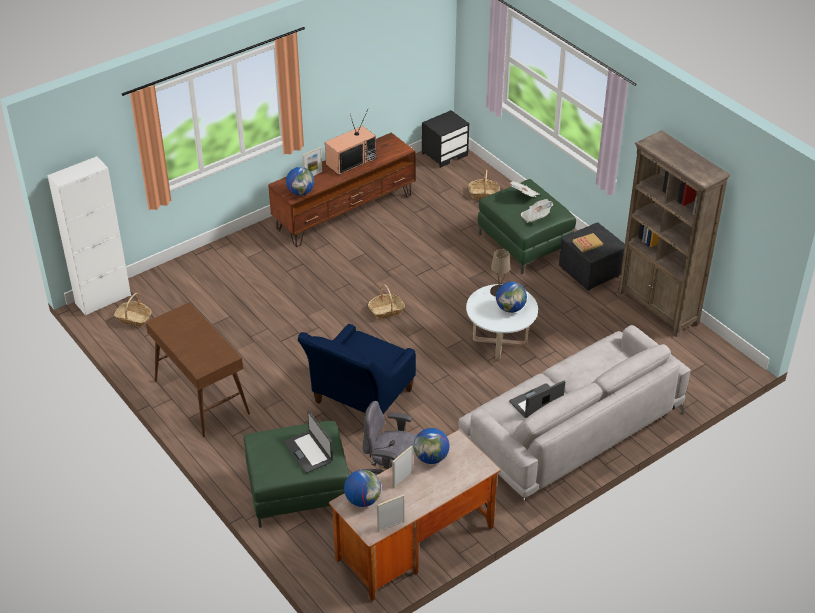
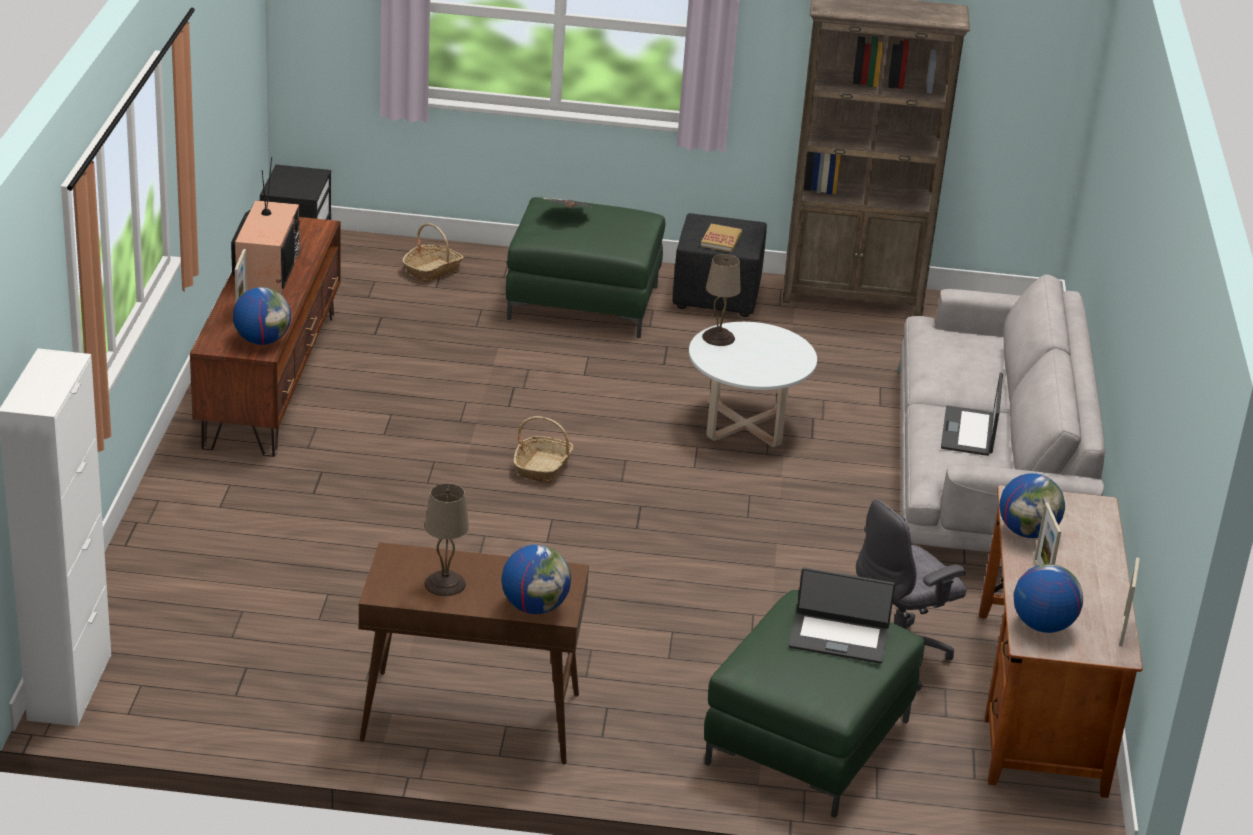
camera: 50 degrees left, 10 degrees down
basket [114,293,152,327] -> none
blue armchair [298,324,416,414] -> none
globe [496,282,527,313] -> globe moved to [501,544,571,614]
newspaper [521,199,553,223] -> none
none -> beige table lamp [424,483,469,596]

